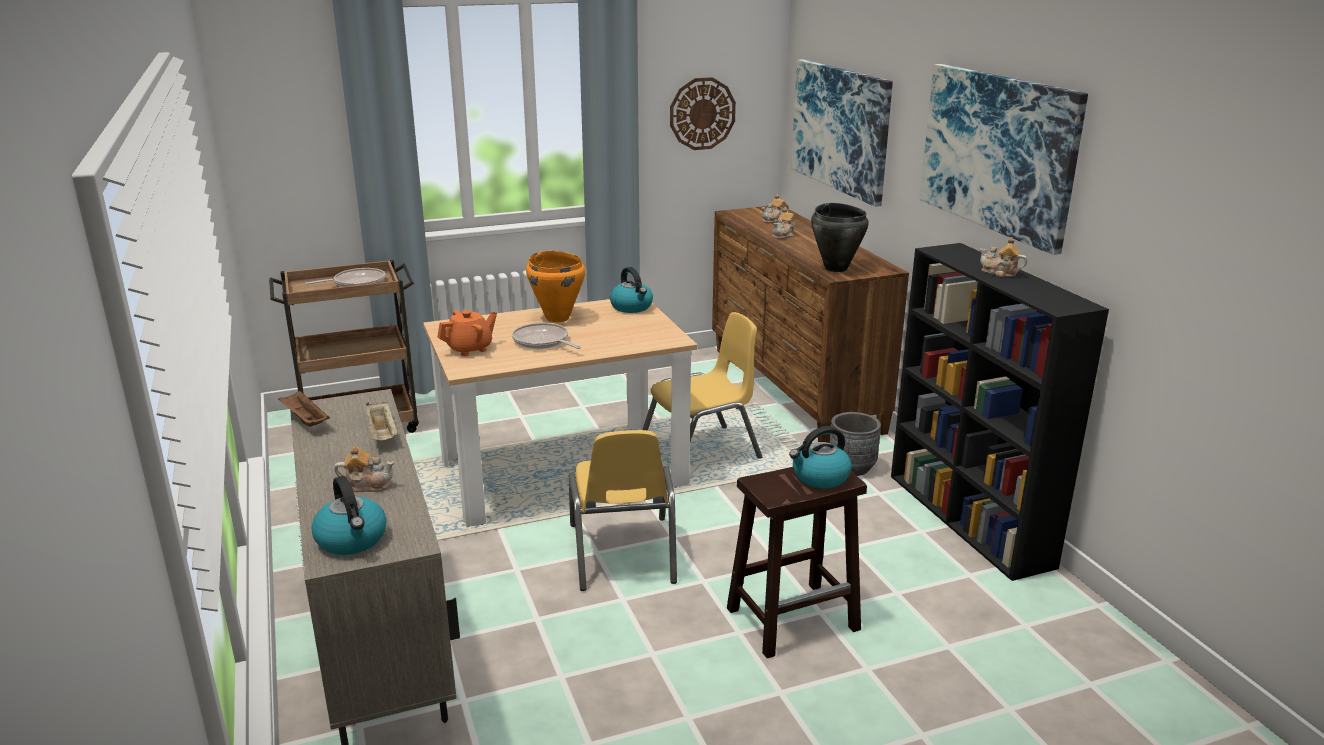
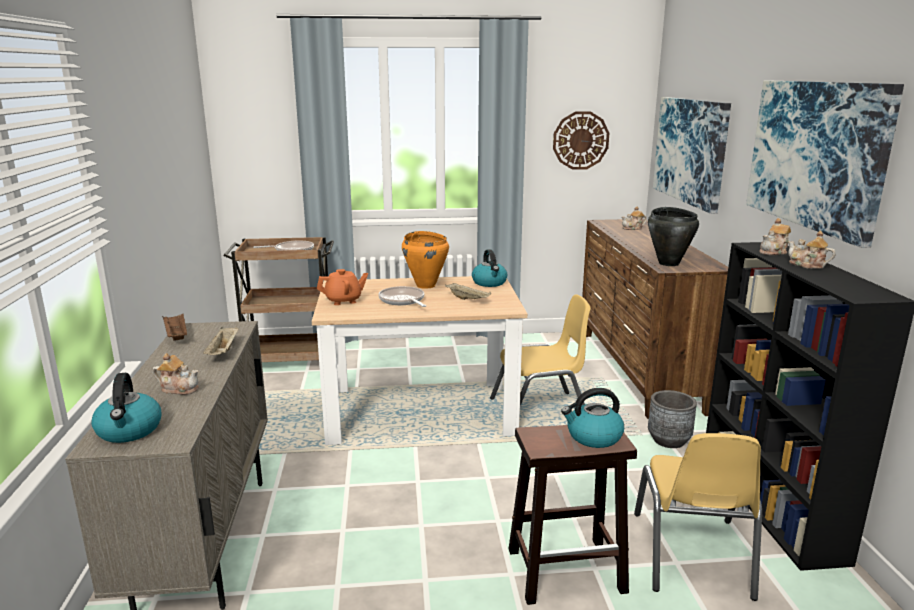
camera: 15 degrees right, 5 degrees down
yellow chair [569,430,677,591] -> yellow chair moved to [634,433,762,601]
teapot [772,208,795,239] -> teapot moved to [759,218,791,255]
none -> beige tray [445,283,491,300]

